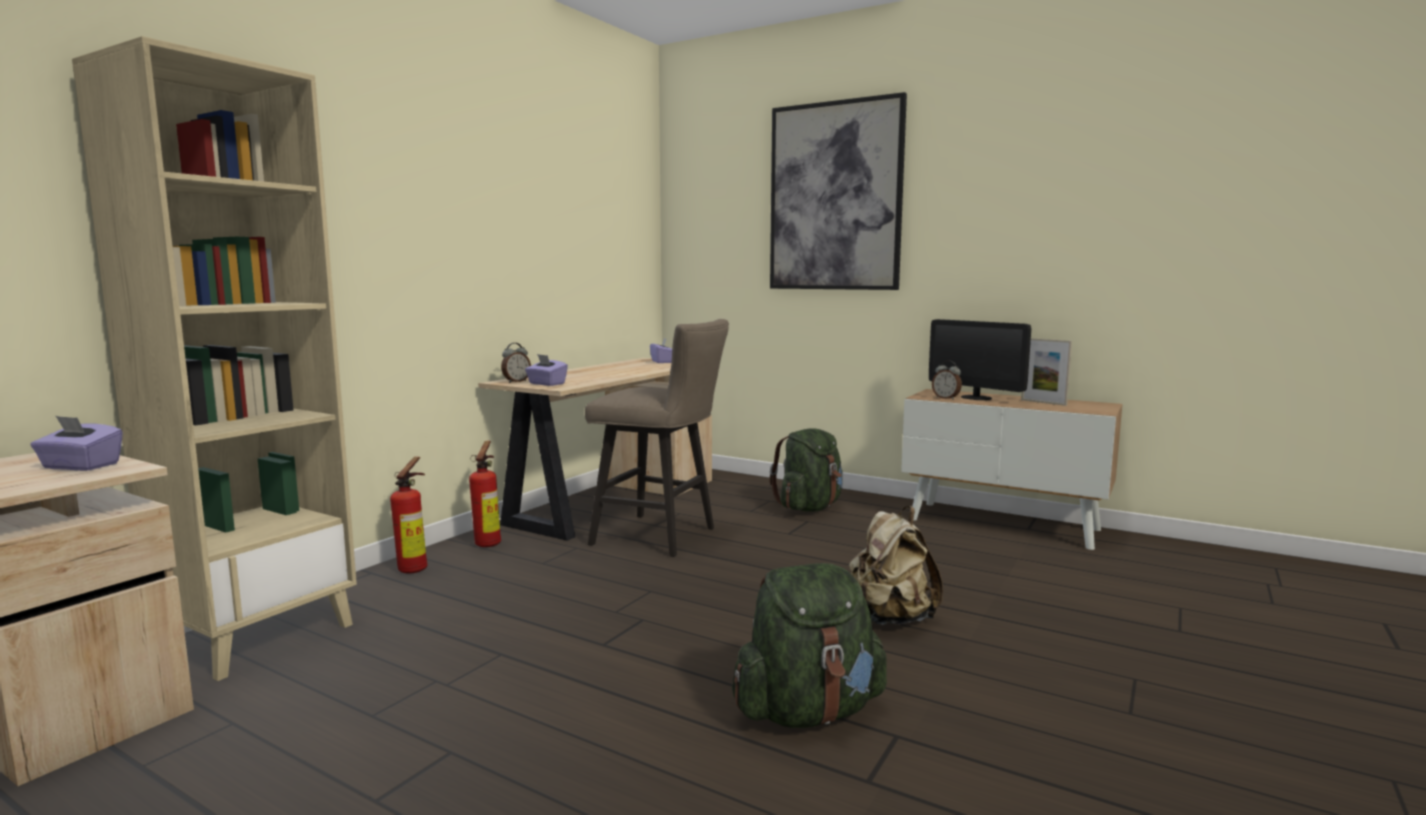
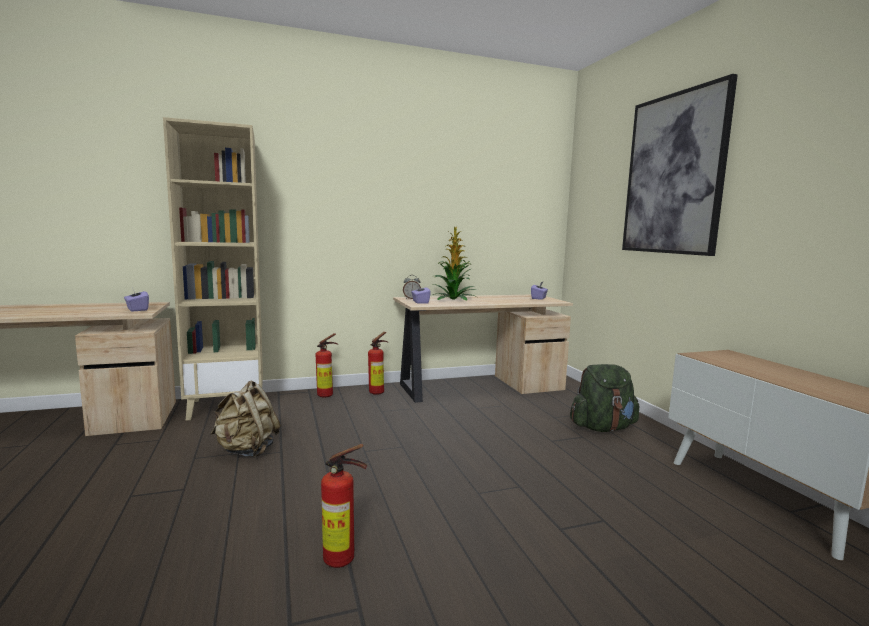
camera: 40 degrees right, 0 degrees up
beige stool [585,319,729,557] -> none
green backpack [732,563,887,728] -> fire extinguisher [321,444,367,568]
beige backpack [849,506,943,625] -> beige backpack moved to [210,380,281,458]
monitor [929,319,1031,400] -> none
alarm clock [932,361,962,400] -> none
picture frame [1021,338,1072,406] -> none
none -> potted plant [433,226,476,301]

